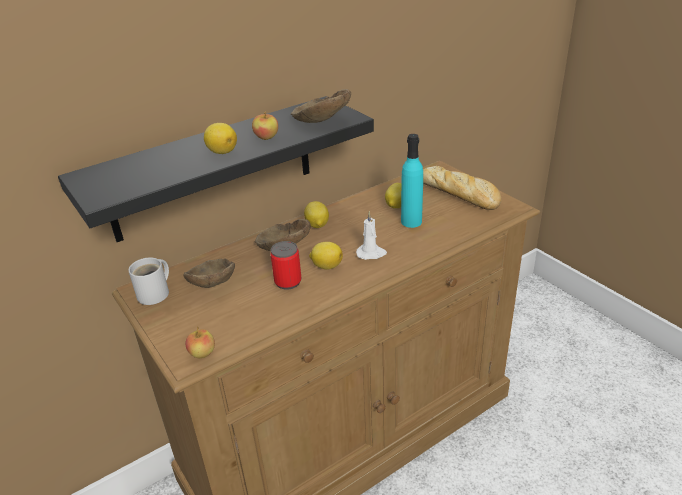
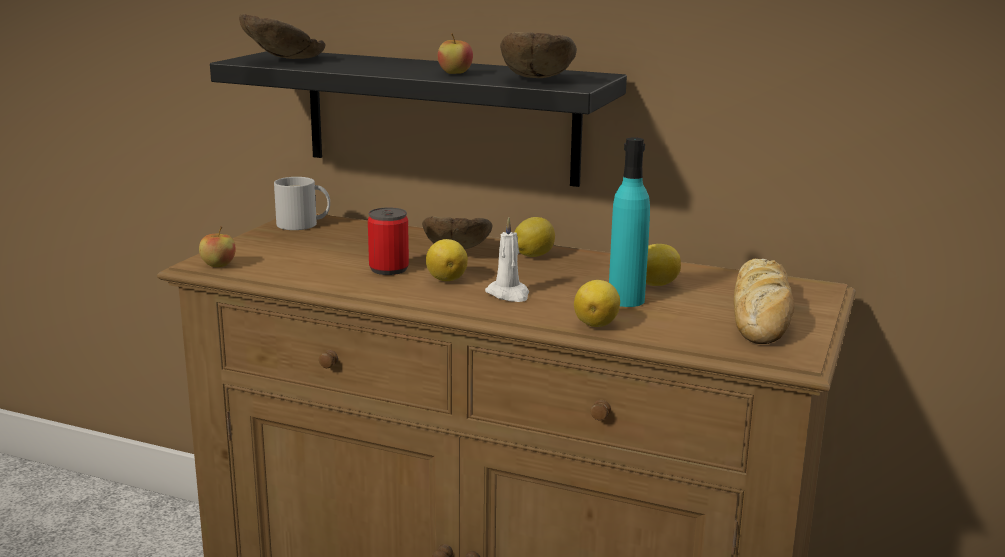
camera: 55 degrees right, 15 degrees down
brown bowl [184,258,235,288] -> brown bowl moved to [239,14,325,59]
lemon [204,123,237,154] -> lemon moved to [574,280,620,327]

